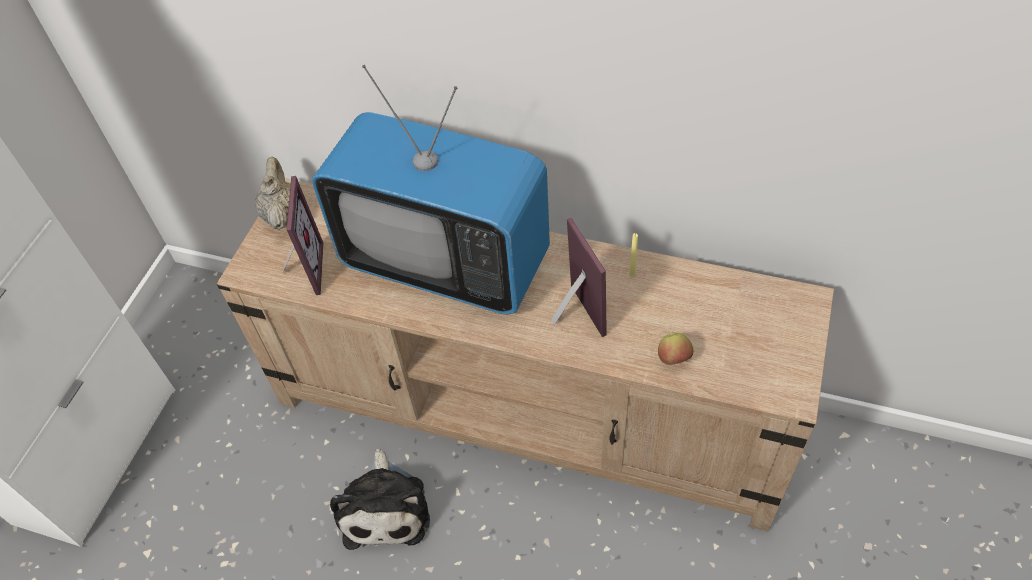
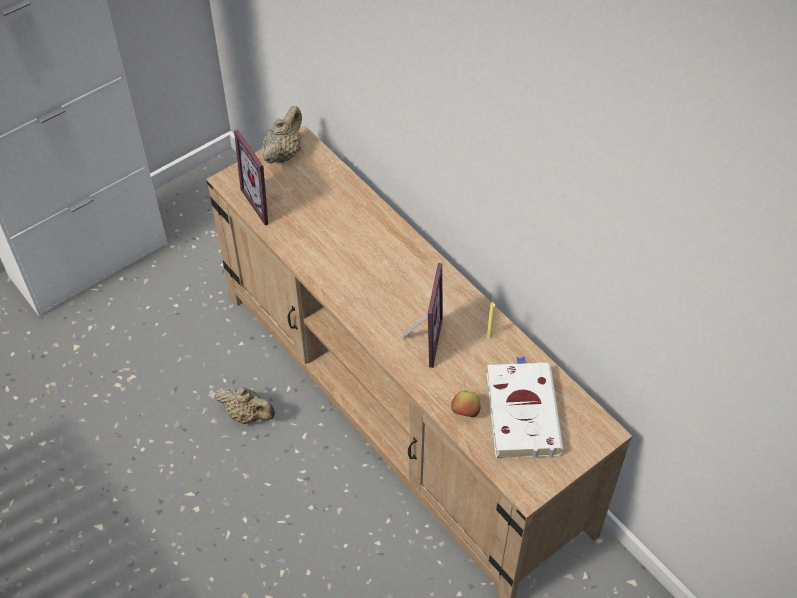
camera: 30 degrees right, 0 degrees up
picture frame [283,176,324,295] -> picture frame turned 120 degrees clockwise [234,129,282,225]
television [312,65,550,314] -> none
plush toy [330,449,430,550] -> beige teapot [215,387,275,424]
none -> white book [487,356,564,459]

